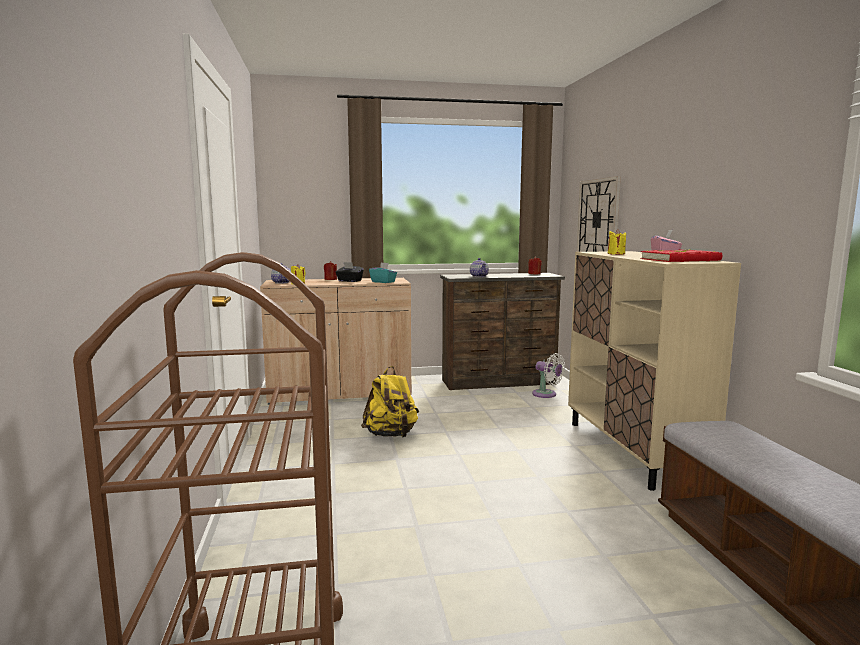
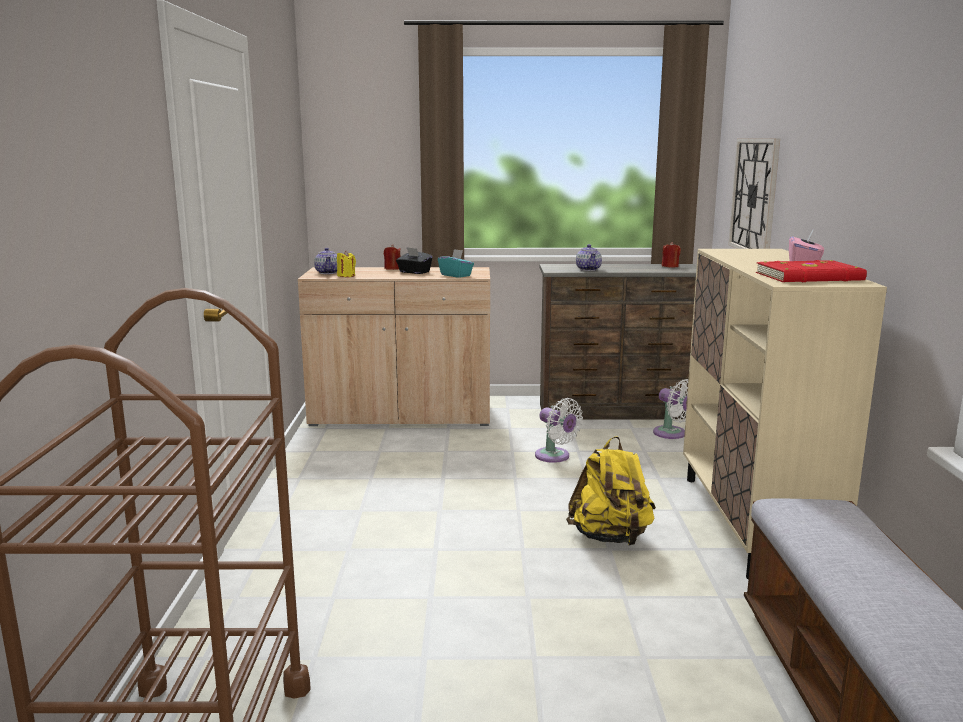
camera: 10 degrees right, 5 degrees up
yellow backpack [361,366,419,438] -> yellow backpack moved to [566,436,656,546]
yellow candle [607,229,626,255] -> none
none -> white fan [535,398,583,463]

